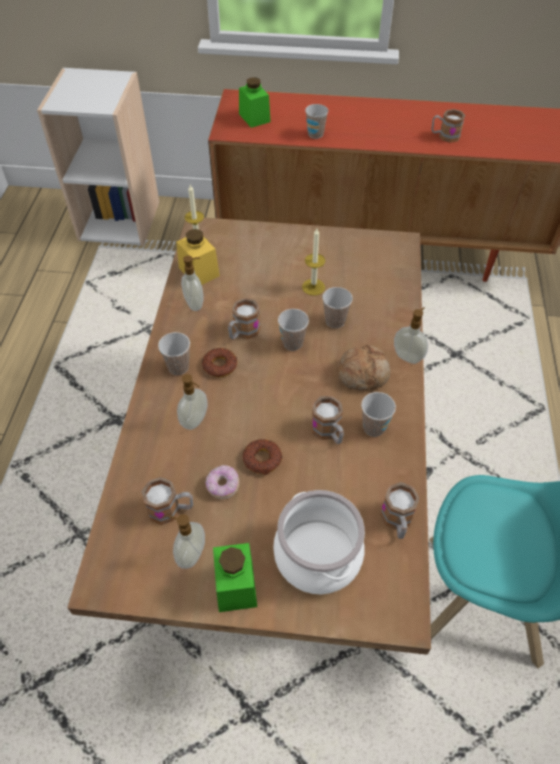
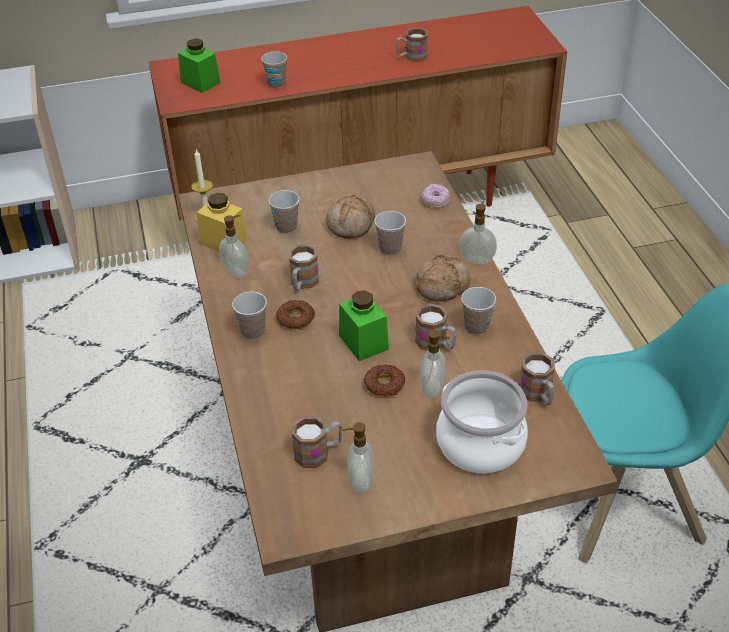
camera: 20 degrees left, 10 degrees down
soap dispenser [177,374,207,430] -> soap dispenser moved to [421,330,449,398]
donut [205,465,239,499] -> donut moved to [422,184,450,208]
green jar [213,543,257,612] -> green jar moved to [339,290,389,361]
cup [278,309,309,351] -> cup moved to [269,190,300,234]
candle [302,228,325,296] -> bread [326,195,375,238]

